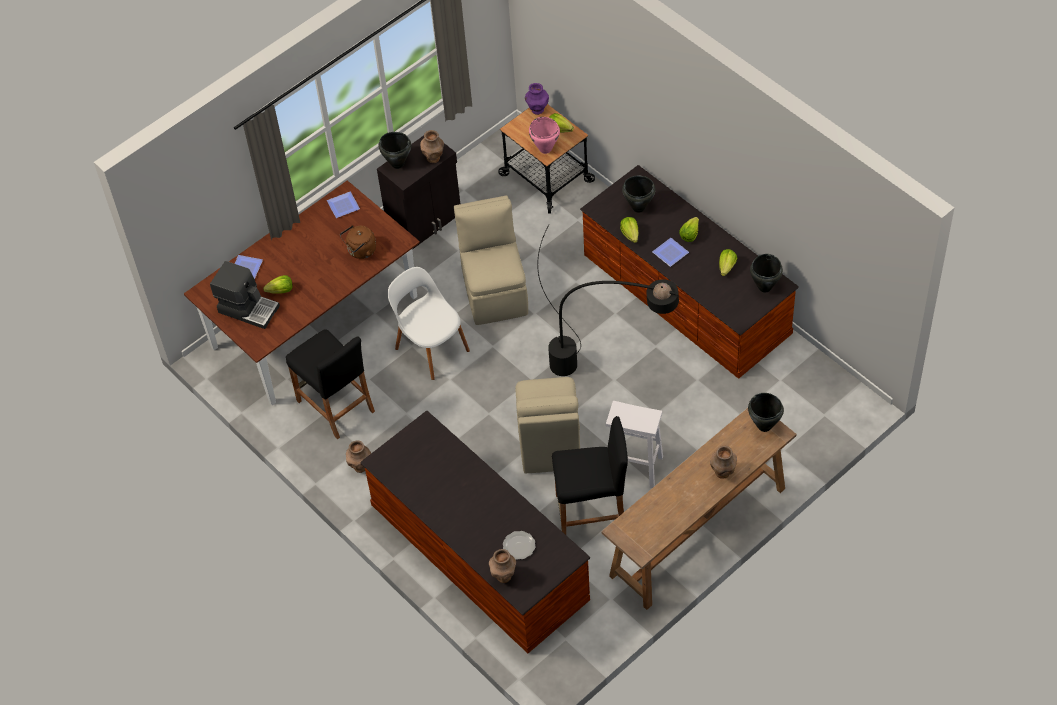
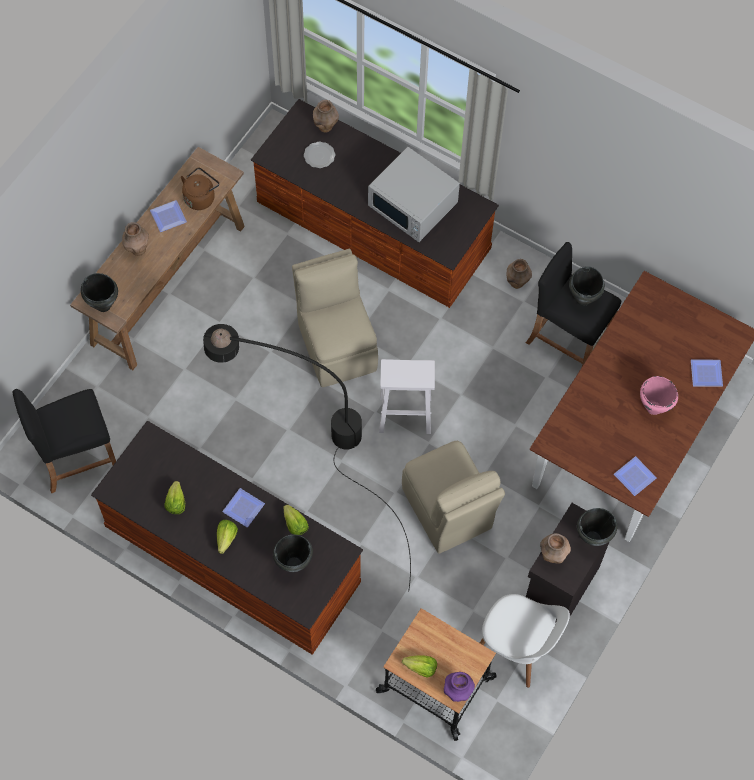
camera: 160 degrees right, 10 degrees up
coffee machine [210,261,280,329] -> none
lettuce [263,275,293,294] -> none
brown kettle [340,225,376,259] -> brown kettle moved to [181,167,219,210]
white chair [387,267,470,380] -> white chair moved to [480,594,570,688]
pink cooking pot [529,117,560,154] -> pink cooking pot moved to [640,376,678,415]
black stool [552,416,628,535] -> black stool moved to [12,389,116,493]
white stool [606,401,663,488] -> white stool moved to [379,359,435,434]
black cooking pot [750,254,783,292] -> black cooking pot moved to [569,266,605,306]
none -> plate [150,200,187,232]
none -> white microwave [368,147,460,242]

